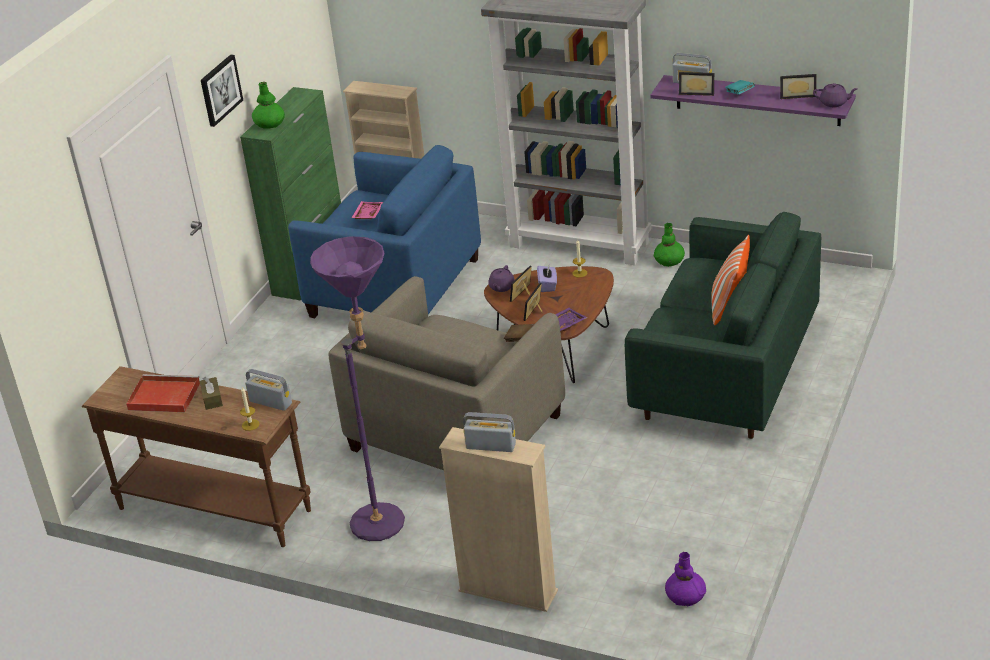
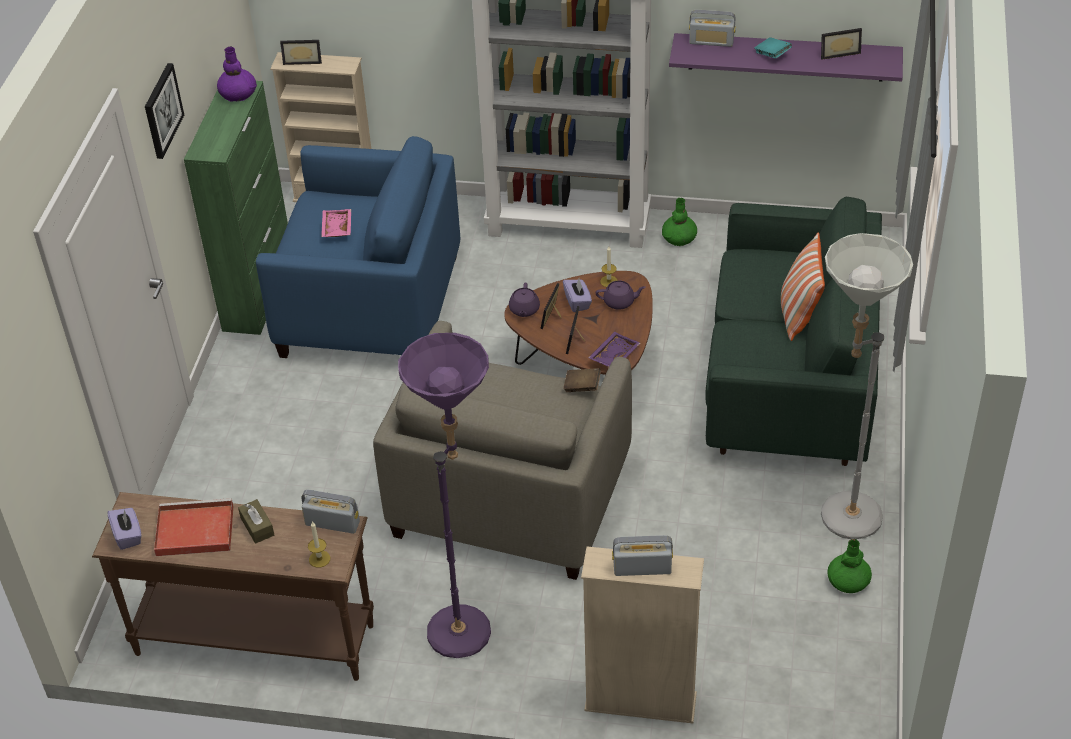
camera: 15 degrees left, 10 degrees up
green vase [252,82,285,129] -> green vase moved to [827,539,872,593]
purple vase [665,552,706,606] -> purple vase moved to [217,47,257,102]
picture frame [679,72,714,96] -> picture frame moved to [280,40,322,65]
purple teapot [813,83,858,107] -> purple teapot moved to [596,280,646,310]
none -> purple tissue box [107,508,142,550]
none -> grey floor lamp [821,233,913,539]

